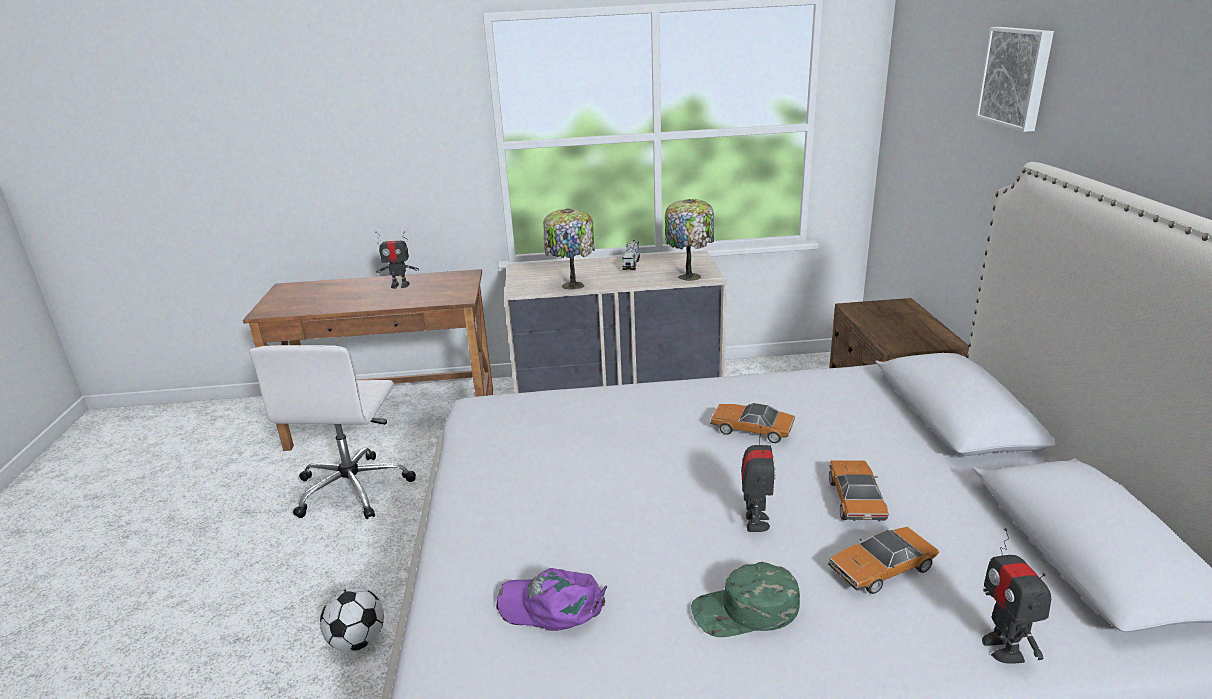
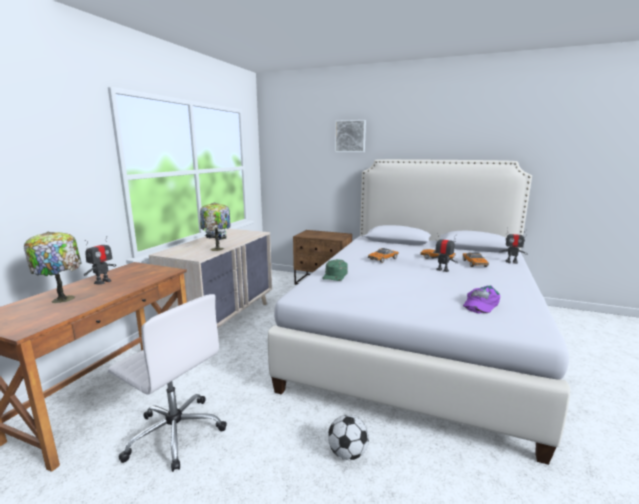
camera: 65 degrees left, 10 degrees down
table lamp [665,199,714,281] -> table lamp moved to [24,232,82,303]
green cap [691,562,800,637] -> green cap moved to [322,259,348,281]

